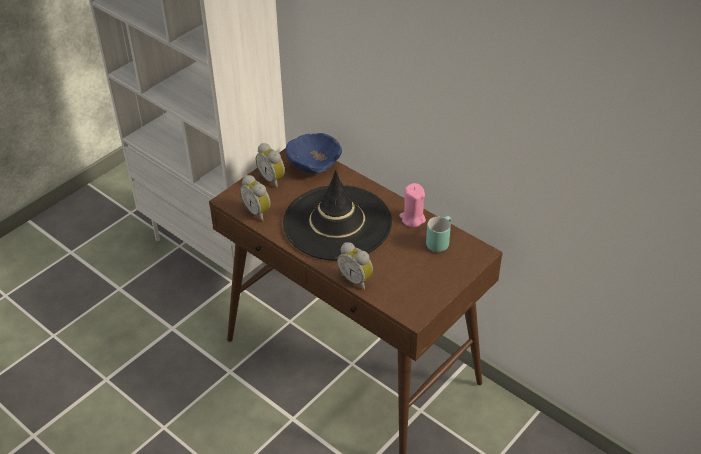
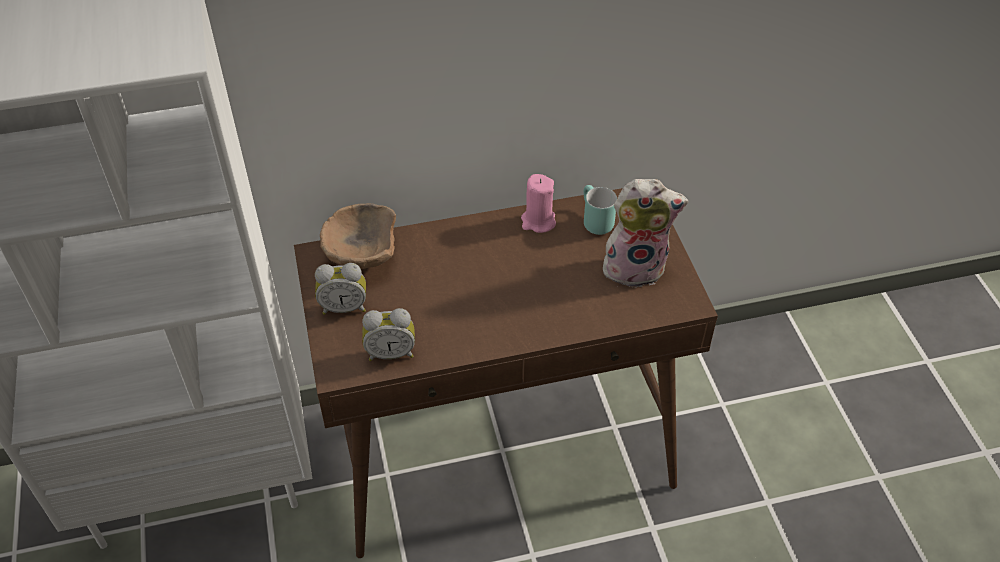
camera: 55 degrees left, 5 degrees up
black hat [283,170,392,261] -> none
blue bowl [286,133,342,174] -> brown bowl [320,203,396,269]
alarm clock [337,242,373,290] -> none
none -> plush toy [600,179,688,288]

